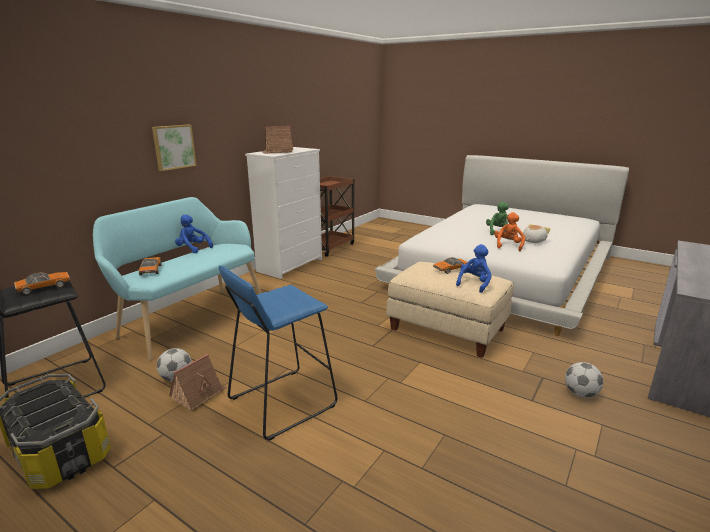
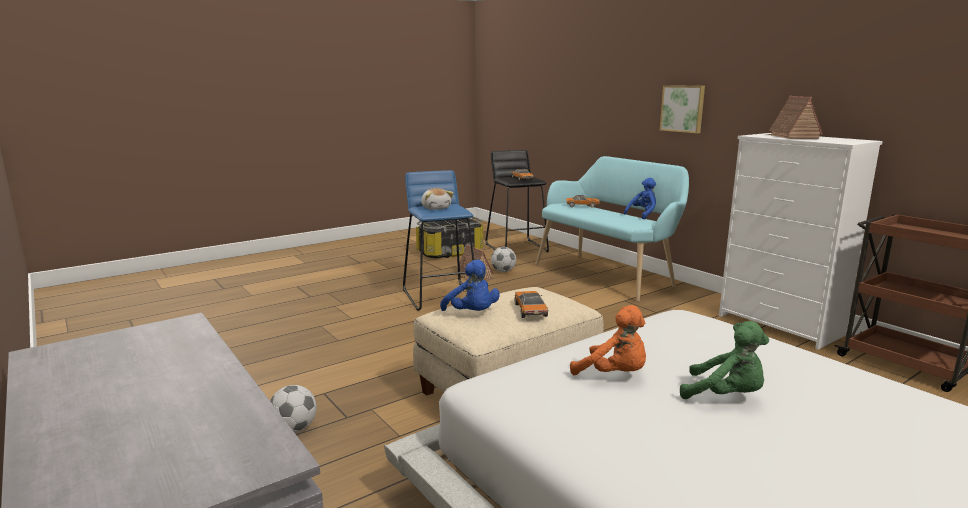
camera: 110 degrees right, 5 degrees down
plush toy [523,224,551,243] -> plush toy moved to [421,188,454,210]

